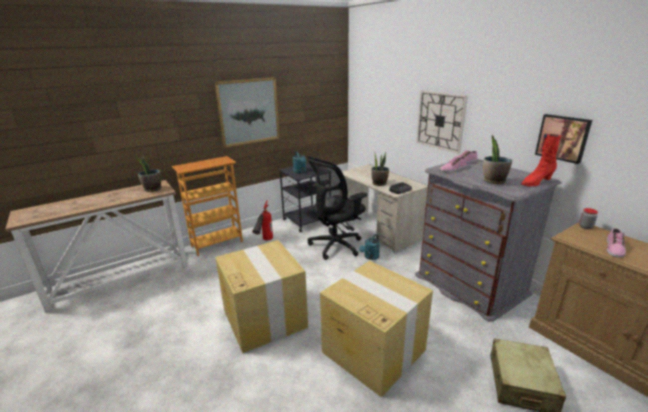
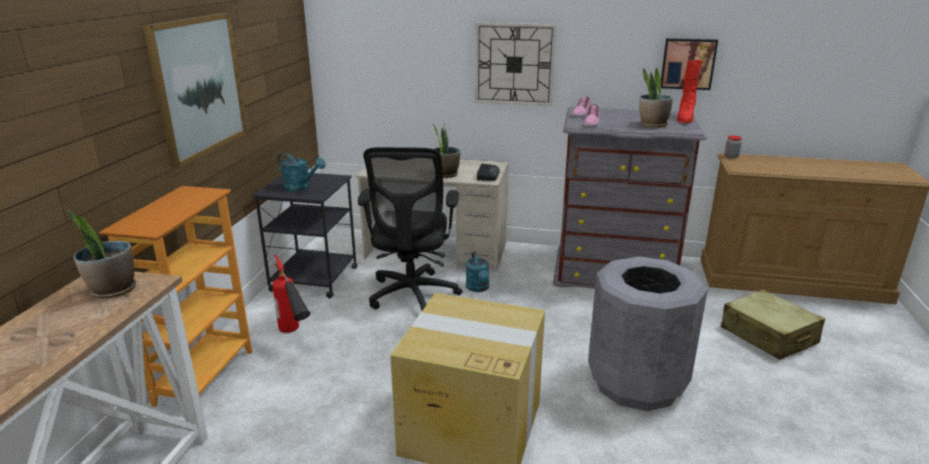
camera: 45 degrees left, 0 degrees up
cardboard box [320,261,433,398] -> grey trash can [588,257,708,411]
shoe [607,228,626,258] -> none

